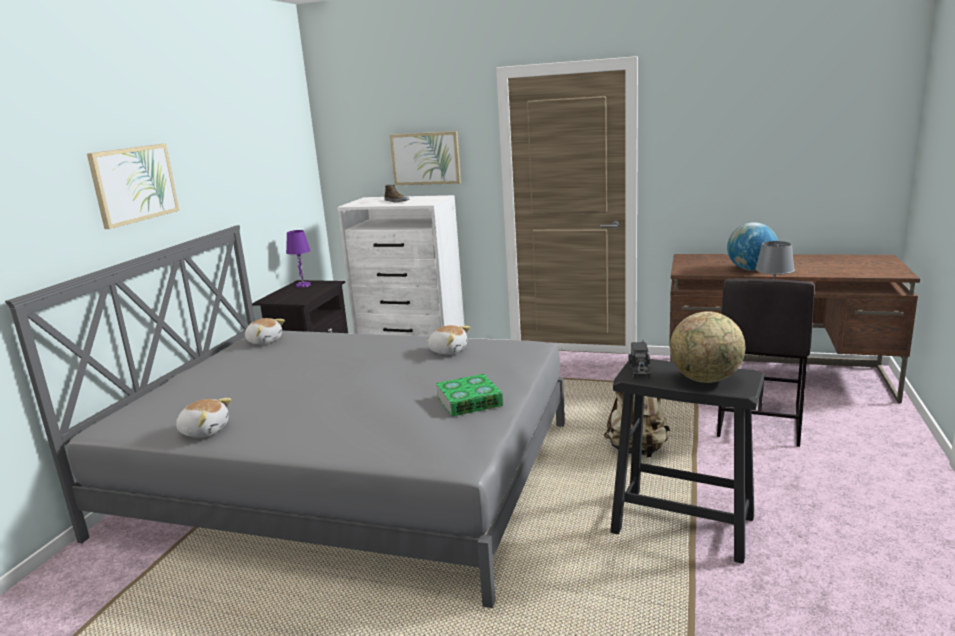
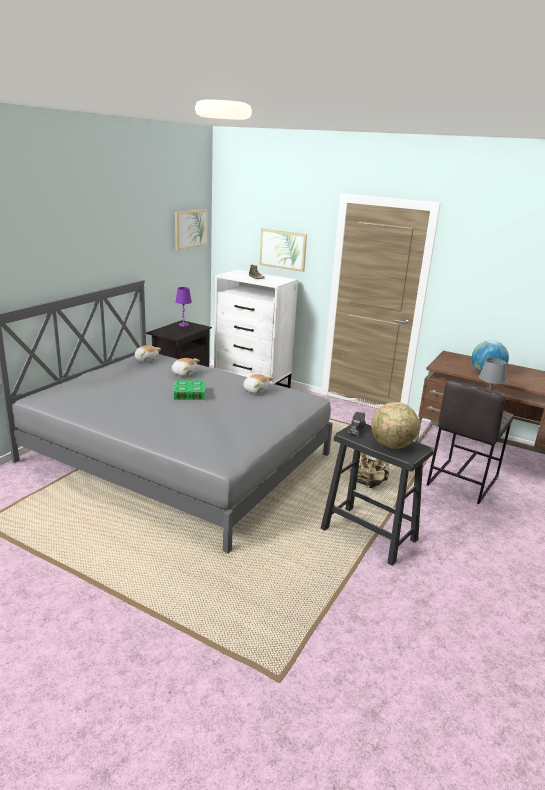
camera: 10 degrees right, 5 degrees up
picture [87,144,179,229] -> picture moved to [175,209,208,251]
plush toy [176,398,231,438] -> plush toy moved to [172,358,200,376]
book [436,374,503,417] -> book moved to [174,380,205,400]

